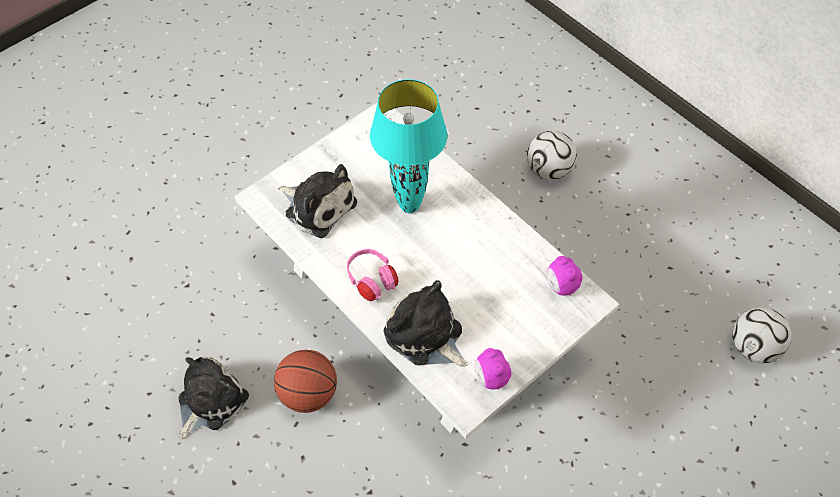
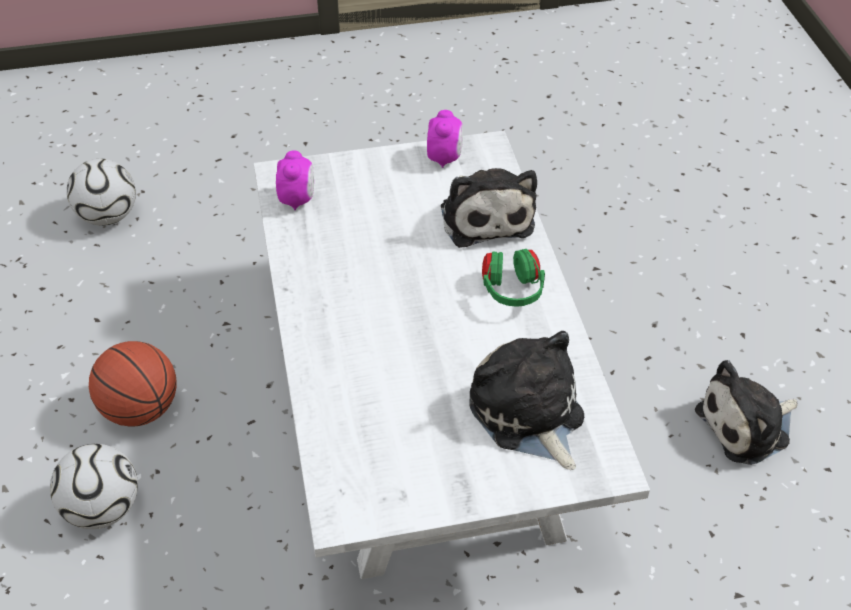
camera: 150 degrees left, 10 degrees down
basketball [274,350,337,413] -> basketball moved to [89,341,177,427]
pink headphones [347,249,398,301] -> green headphones [482,249,545,307]
turquoise table lamp [370,79,447,213] -> none

